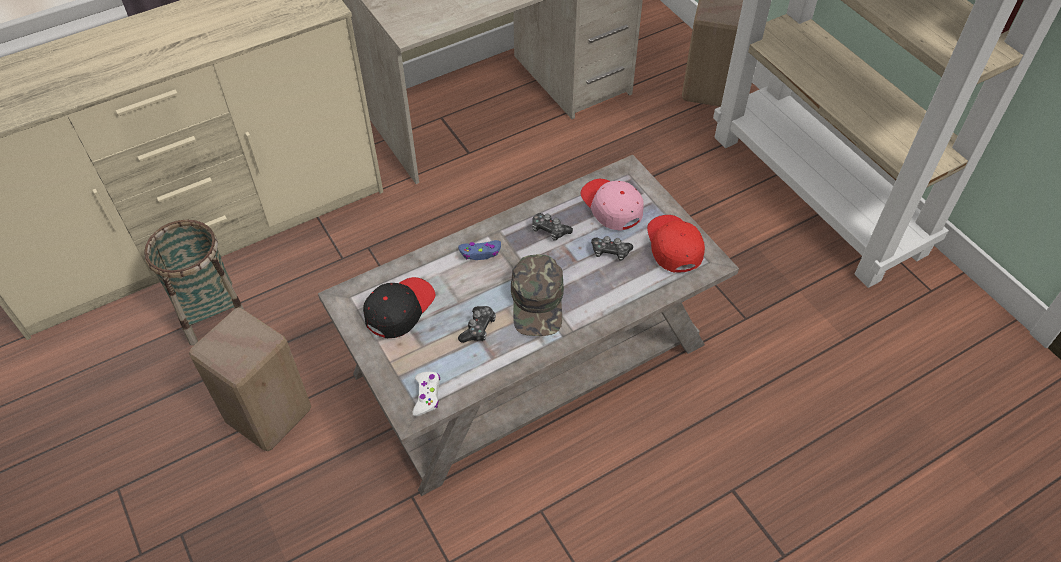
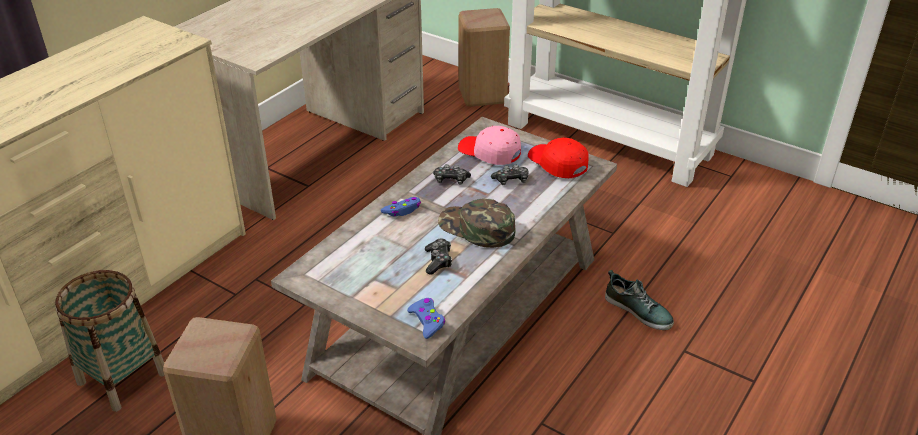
camera: 25 degrees left, 15 degrees down
black cap [363,277,435,338] -> none
white game controller [412,372,440,417] -> blue game controller [407,298,445,339]
green cap [511,254,564,336] -> green cap turned 150 degrees clockwise [438,199,516,248]
none -> shoe [605,270,674,330]

